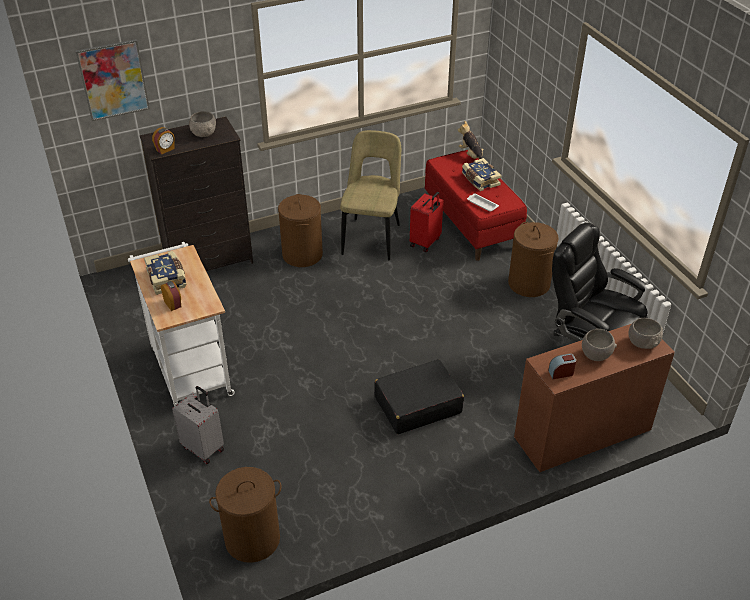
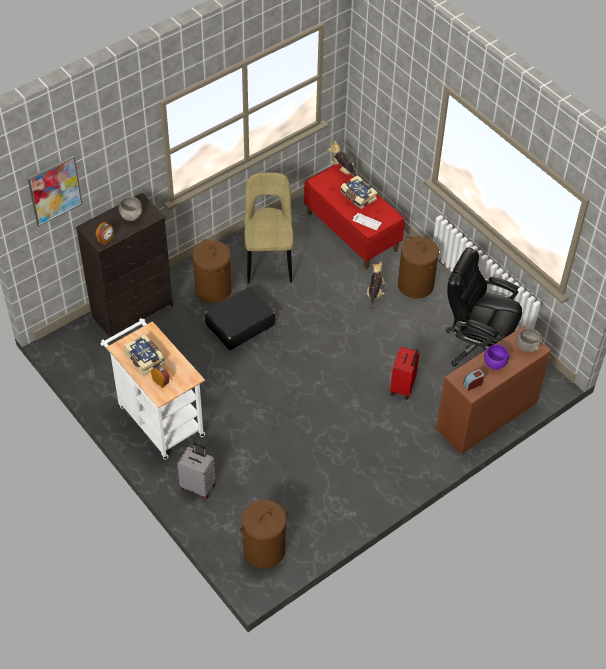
camera: 15 degrees left, 10 degrees up
black suitcase [374,359,464,434] -> black suitcase moved to [205,287,275,350]
red suitcase [410,192,443,252] -> red suitcase moved to [390,346,420,400]
grey bowl [582,329,617,361] -> purple bowl [484,344,510,370]
none -> plush toy [367,262,385,310]

